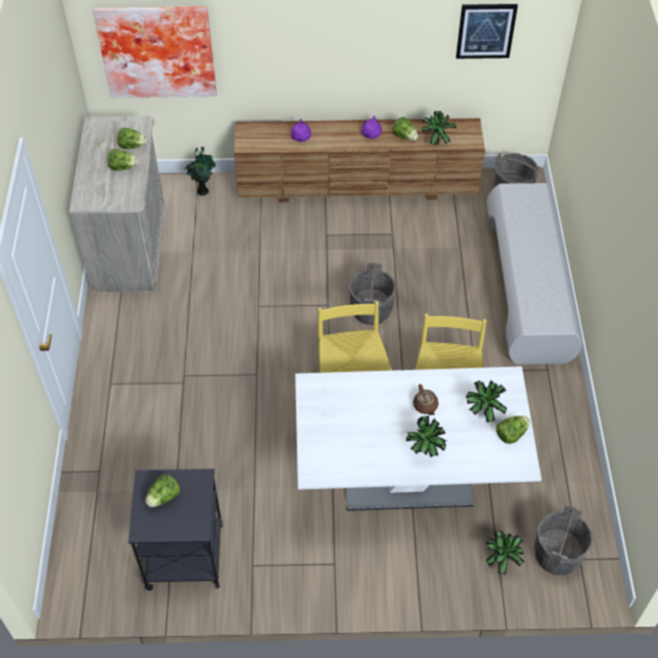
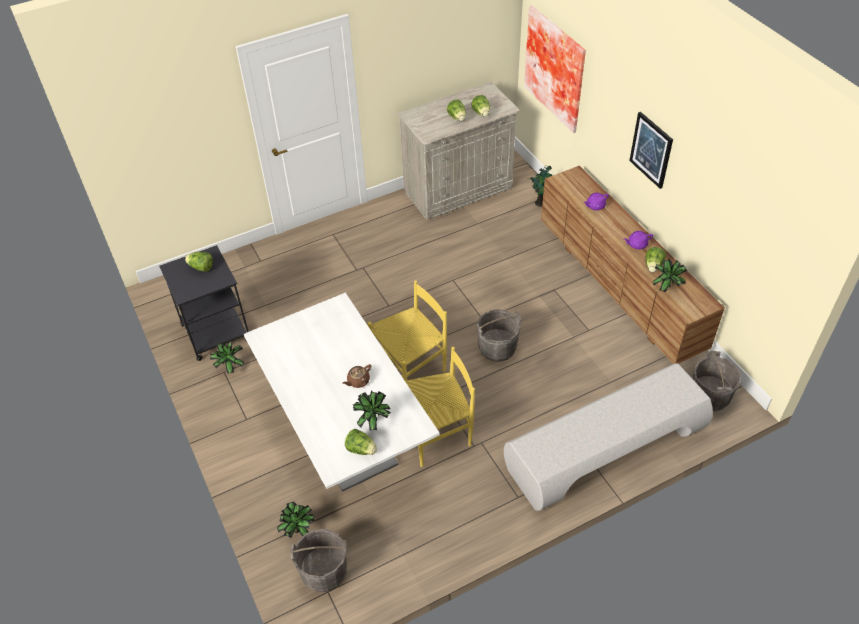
camera: 65 degrees right, 5 degrees down
potted plant [406,416,446,457] -> potted plant moved to [210,342,244,374]
picture [456,4,518,59] -> picture moved to [629,112,673,189]

